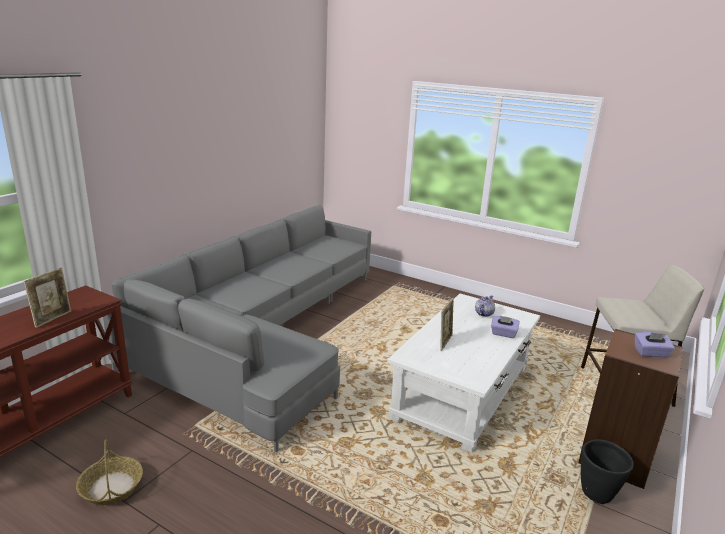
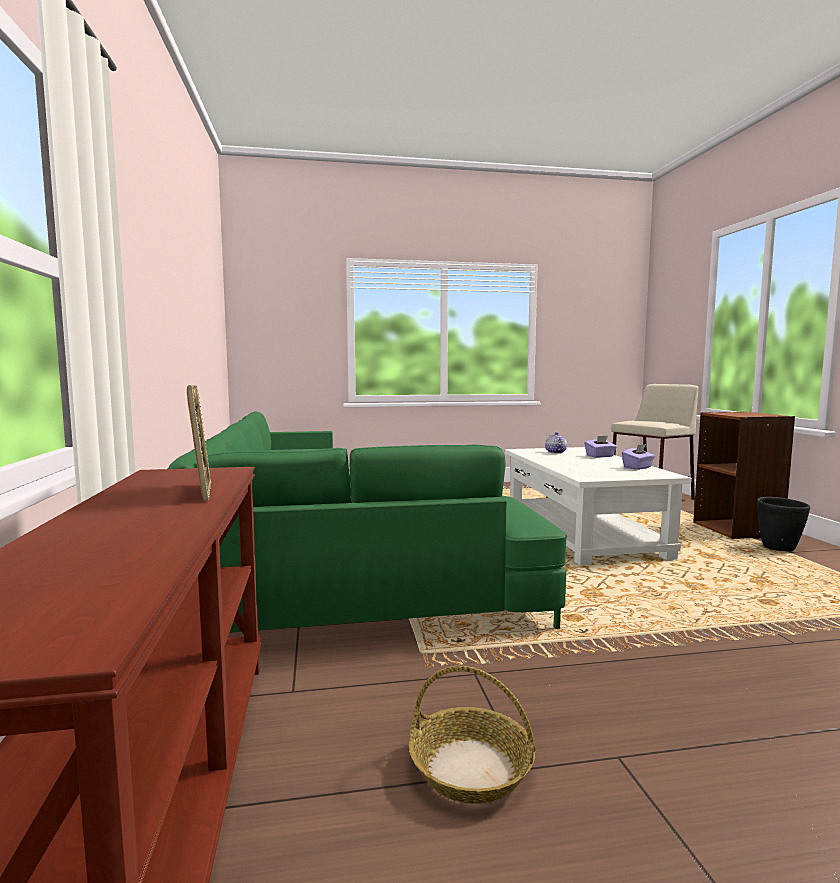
camera: 40 degrees left, 15 degrees down
grey sofa [103,205,371,453] -> green sofa [168,411,567,632]
picture frame [440,298,454,351] -> none
purple tissue box [635,332,675,358] -> purple tissue box moved to [622,444,655,470]

